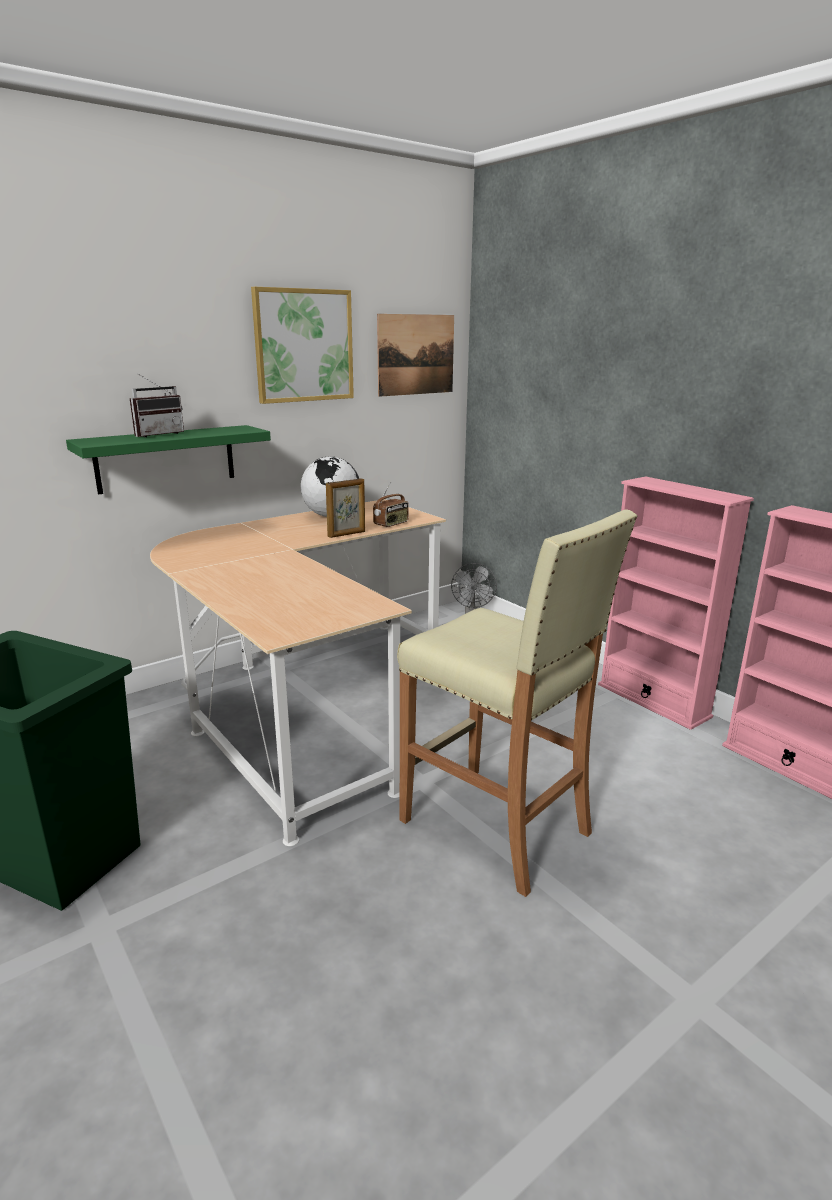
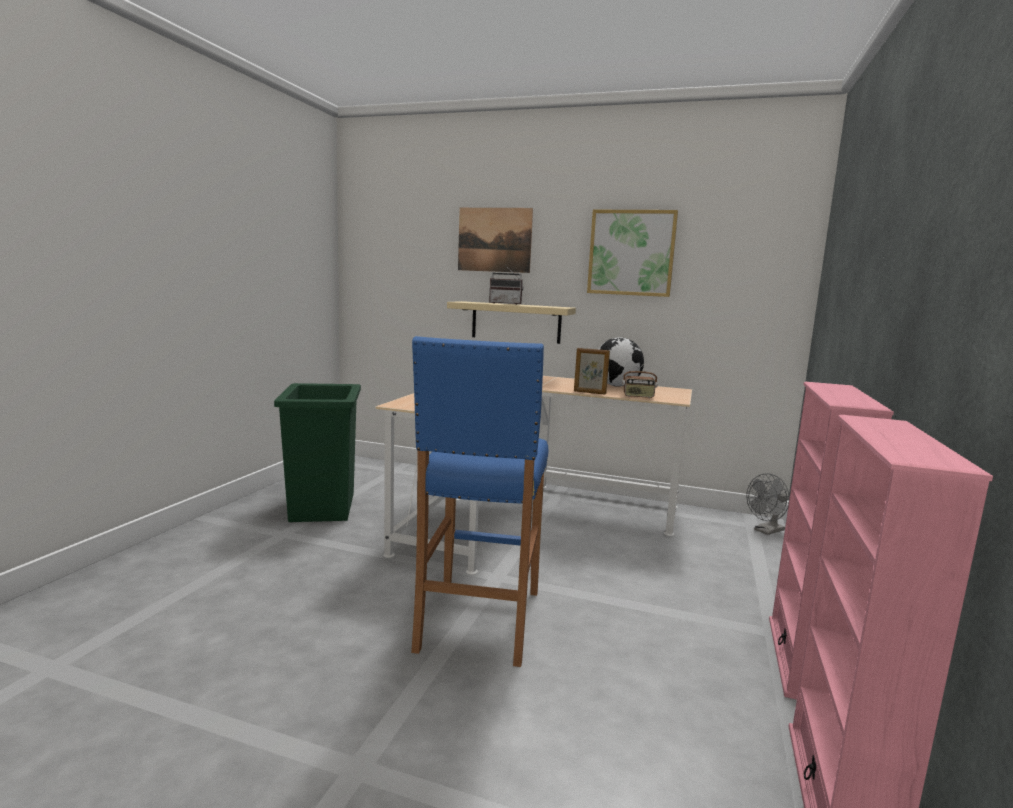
camera: 55 degrees right, 10 degrees down
green shelf [66,425,271,495] -> beige shelf [447,301,576,344]
picture [377,314,454,397] -> picture moved to [458,208,533,273]
beige stool [397,509,637,897] -> blue stool [411,336,548,667]

